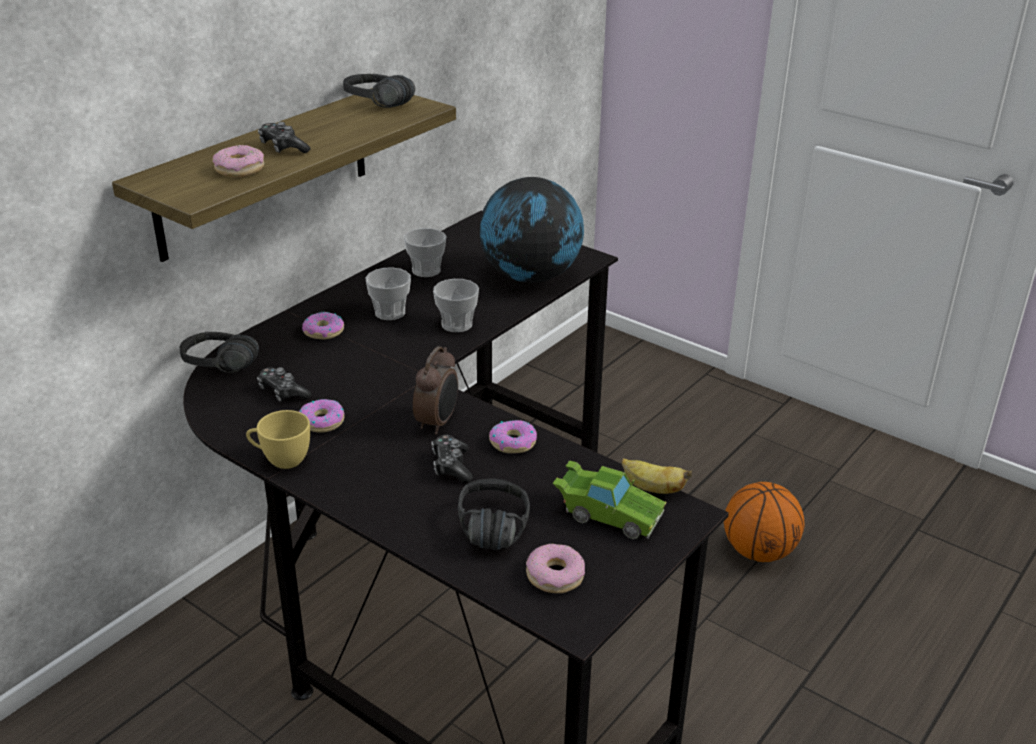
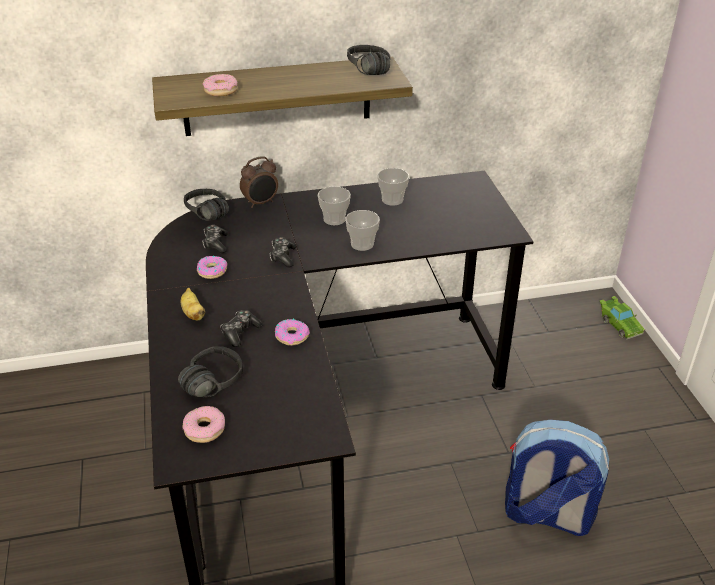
camera: 40 degrees right, 5 degrees up
yellow cup [246,410,310,469] -> none
game controller [258,122,311,153] -> game controller moved to [269,237,296,268]
donut [302,312,344,339] -> none
alarm clock [413,346,458,435] -> alarm clock moved to [240,156,278,208]
globe [479,177,584,283] -> none
green toy car [553,461,667,539] -> green toy car moved to [600,296,645,340]
banana [622,458,692,494] -> banana moved to [181,288,205,320]
basketball [724,482,805,562] -> backpack [505,420,609,536]

